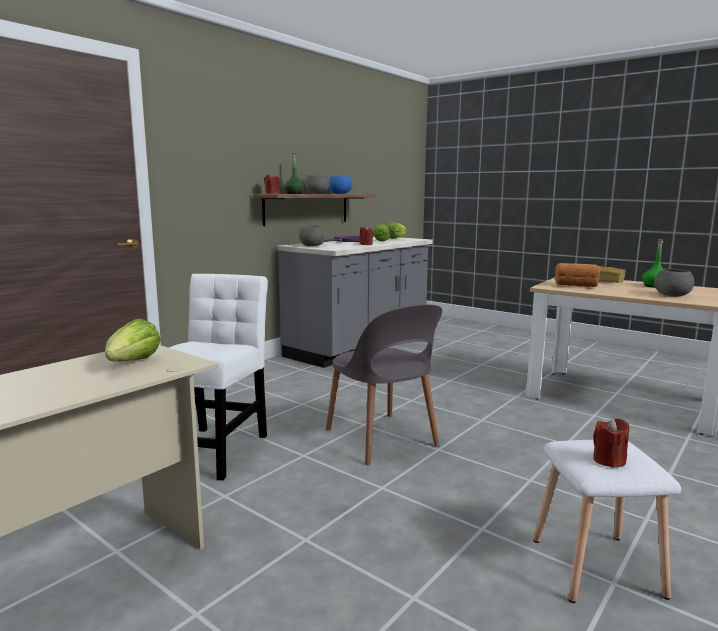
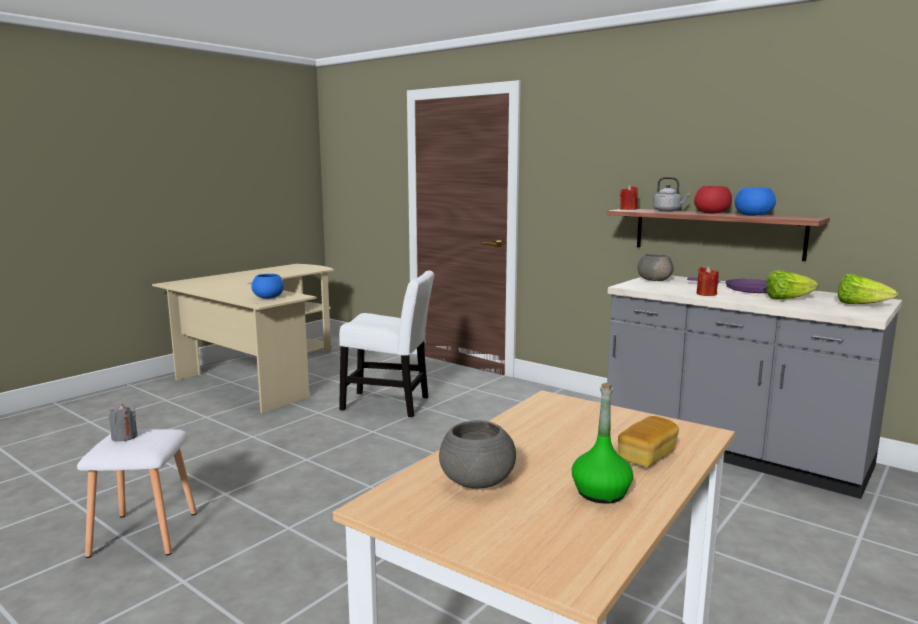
camera: 90 degrees right, 0 degrees up
lettuce [105,319,161,362] -> blue bowl [251,274,284,299]
green bottle [284,153,305,194] -> grey kettle [653,177,690,212]
grey bowl [304,175,330,194] -> red bowl [694,186,732,214]
grey chair [326,304,442,465] -> none
bread [555,263,600,287] -> none
red candle [593,418,629,468] -> grey candle [108,404,137,442]

